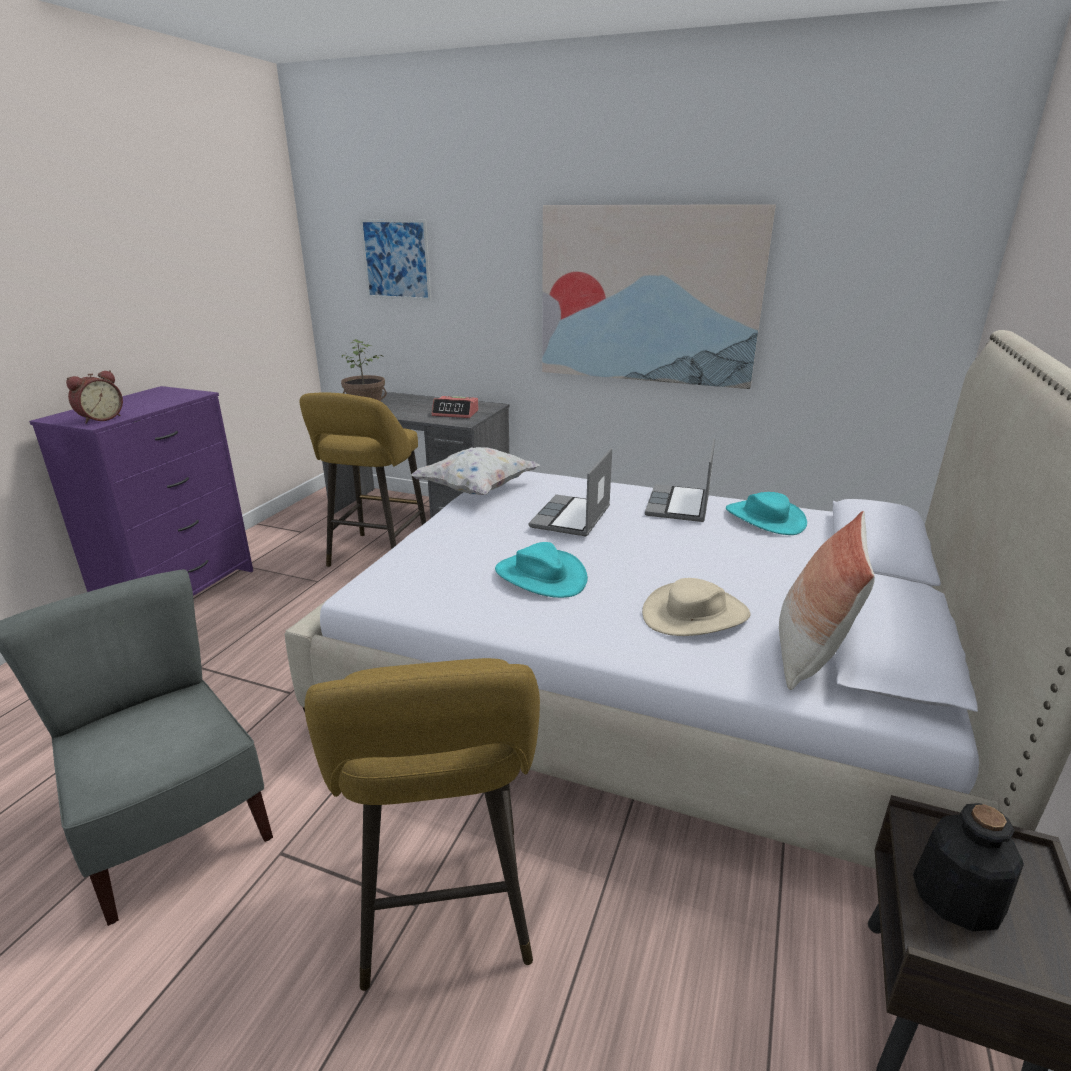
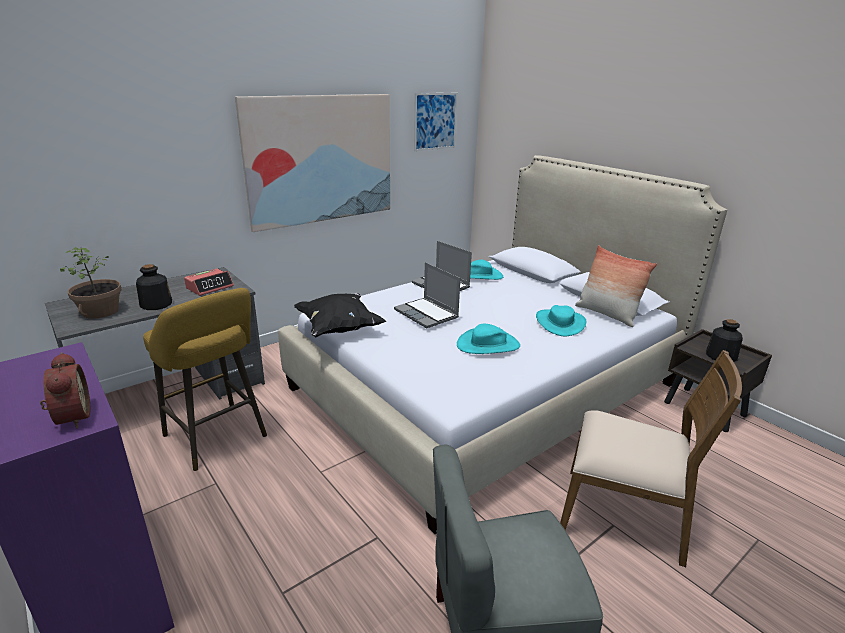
camera: 60 degrees left, 0 degrees up
yellow stool [305,658,540,991] -> brown chair [560,350,742,567]
picture [360,219,431,300] -> picture moved to [414,93,457,151]
white pillow [411,447,540,495] -> black pillow [294,293,386,337]
beige hat [642,578,751,636] -> turquoise hat [536,305,586,336]
none -> bottle [136,264,172,310]

